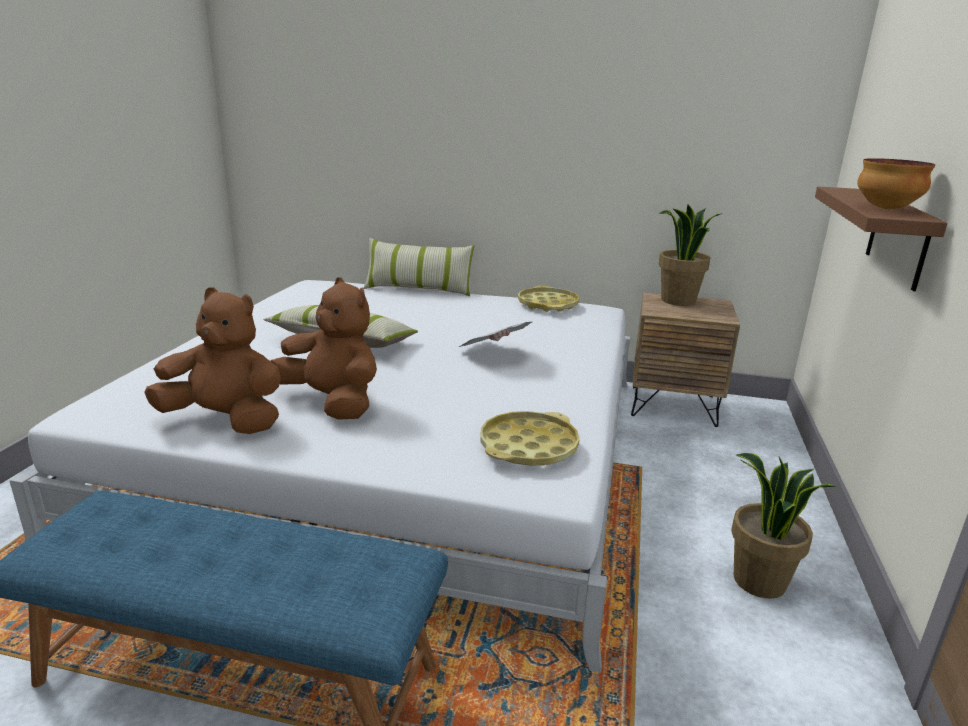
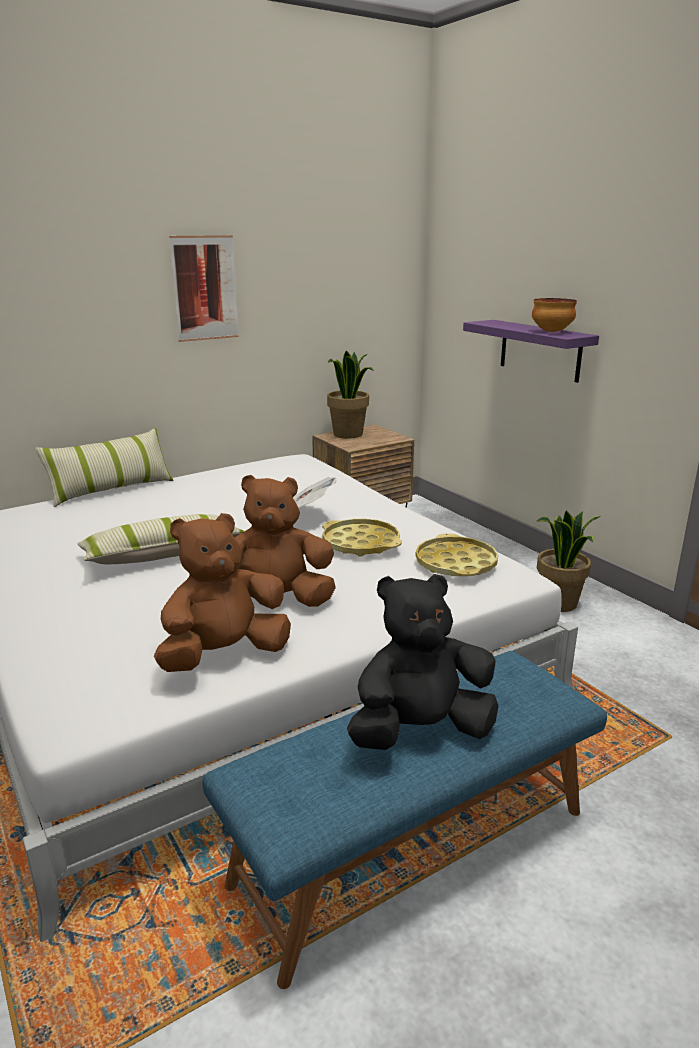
camera: 45 degrees left, 0 degrees up
yellow tray [518,286,579,312] -> yellow tray moved to [322,519,402,557]
brown shelf [815,186,948,291] -> purple shelf [463,320,599,383]
none -> picture [169,235,239,342]
none -> black plush toy [347,574,498,750]

